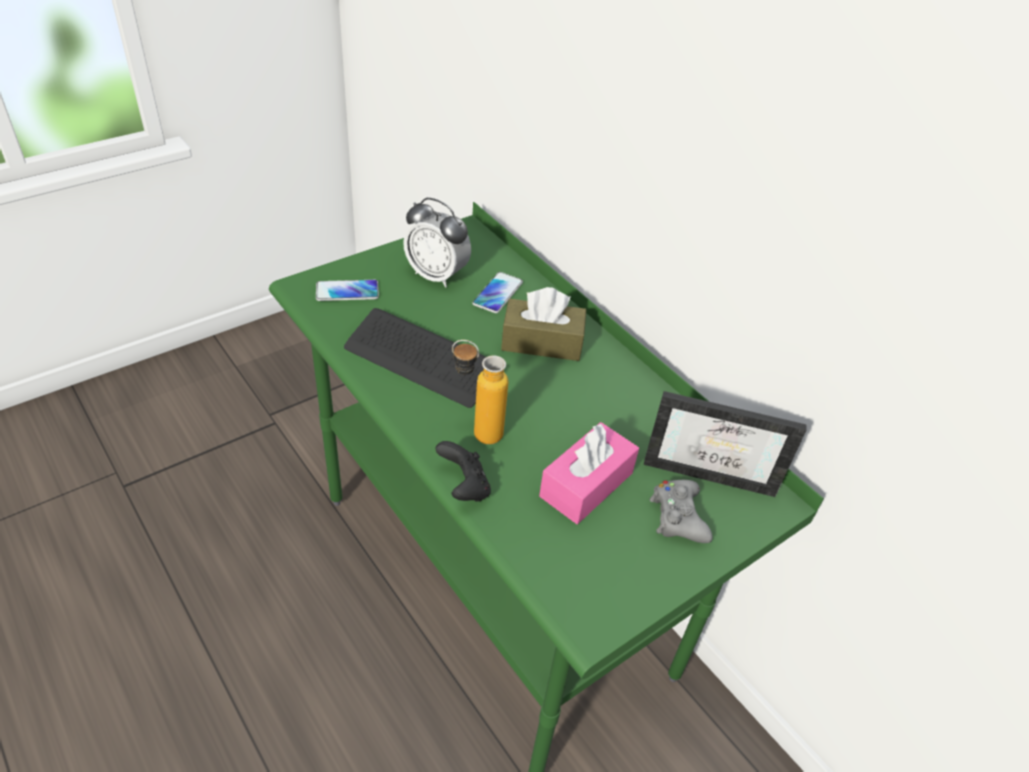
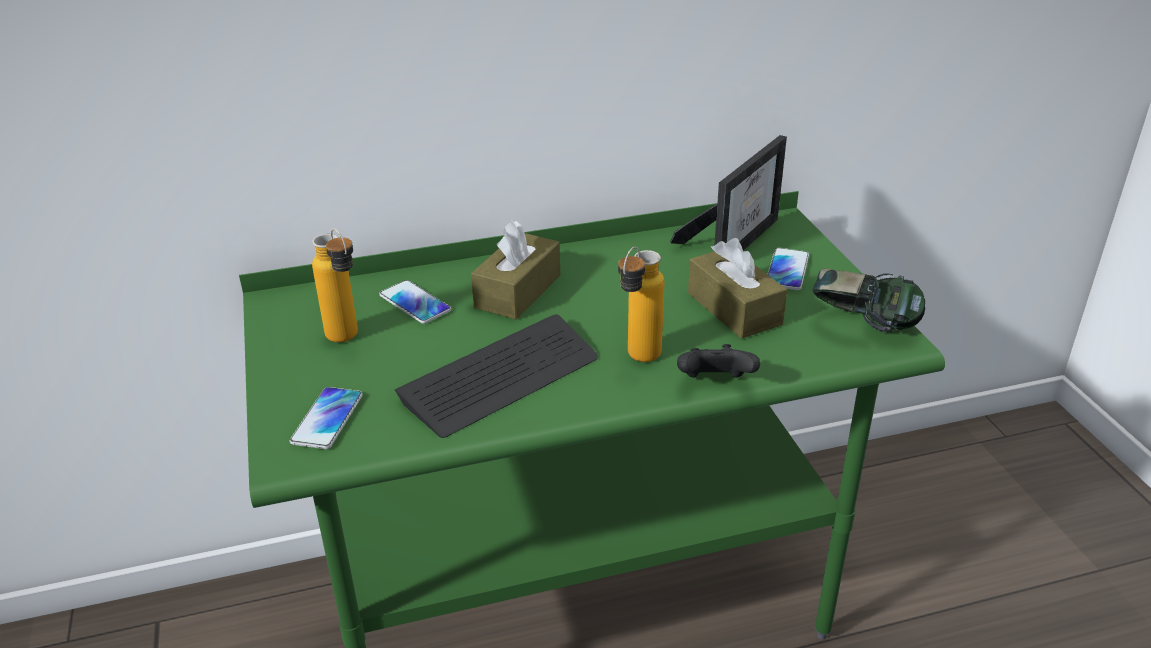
camera: 65 degrees left, 10 degrees down
alarm clock [403,198,471,288] -> bottle [312,228,358,342]
pink tissue box [539,422,639,524] -> brown tissue box [688,238,787,339]
grey game controller [650,480,713,543] -> phone [767,248,809,290]
none -> headphones [813,269,925,332]

